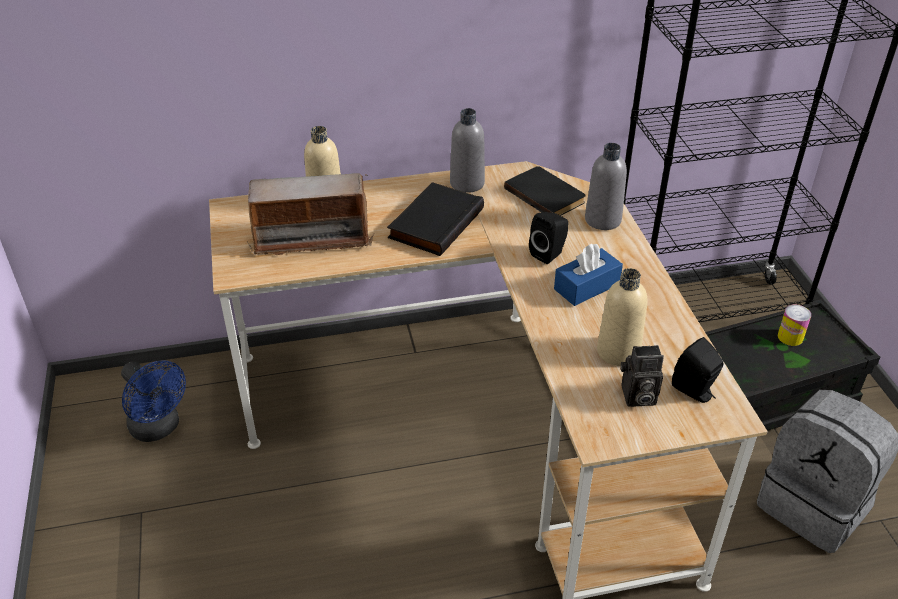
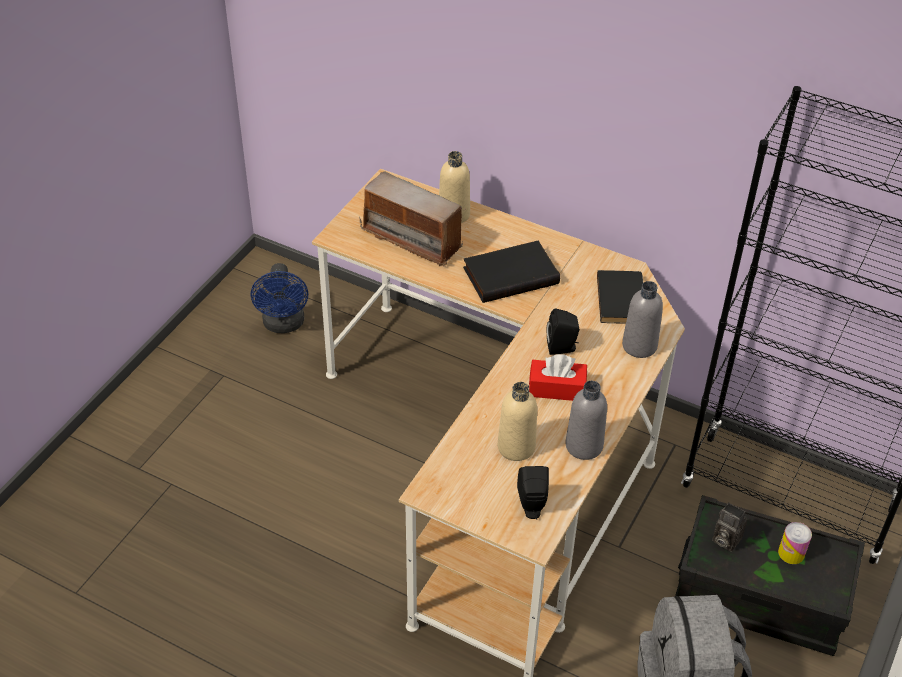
camera: 40 degrees right, 5 degrees up
grey bottle [450,108,485,193] -> grey bottle moved to [565,381,607,460]
blue tissue box [554,244,623,306] -> red tissue box [529,354,587,401]
camera [621,345,664,407] -> camera moved to [712,502,747,552]

